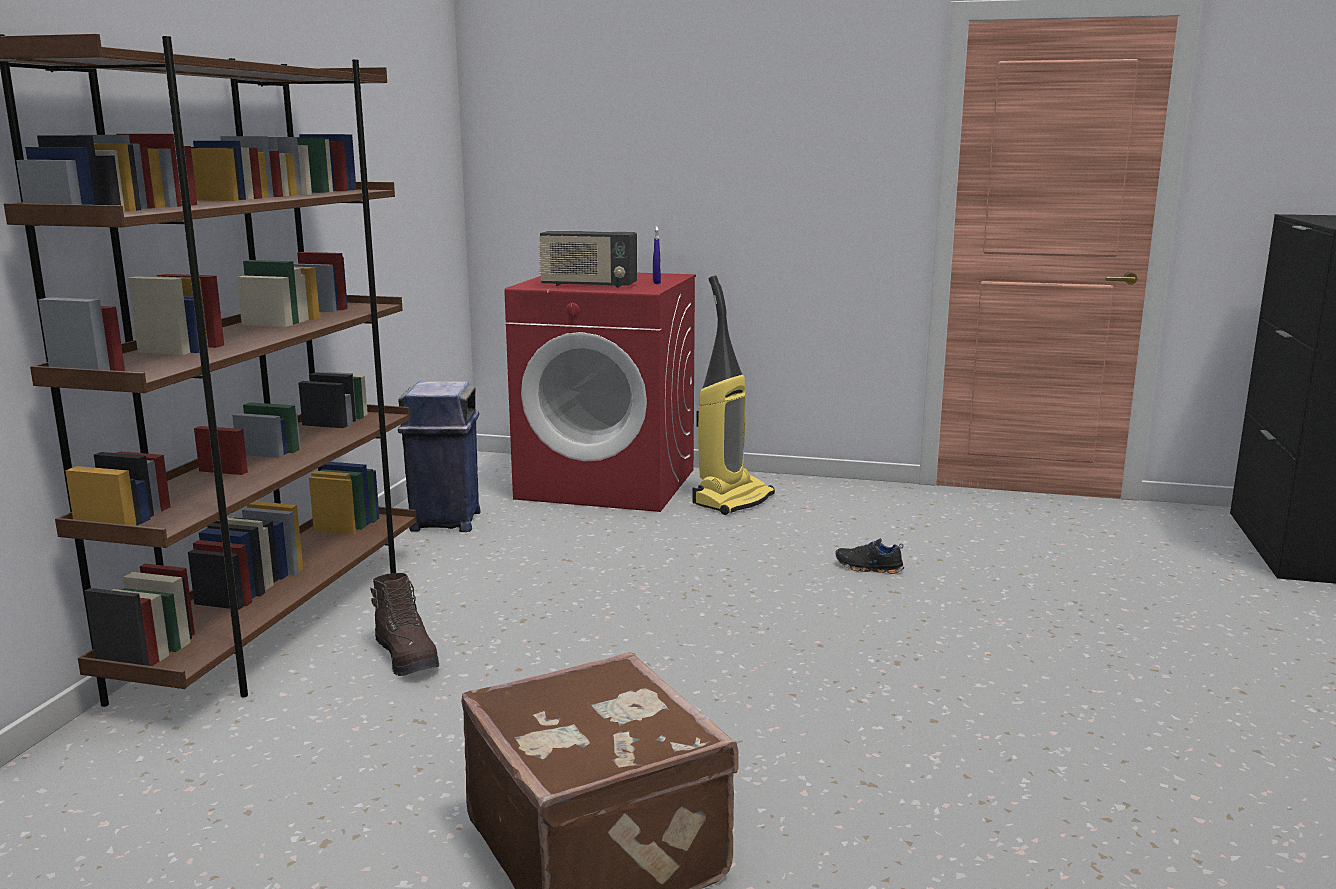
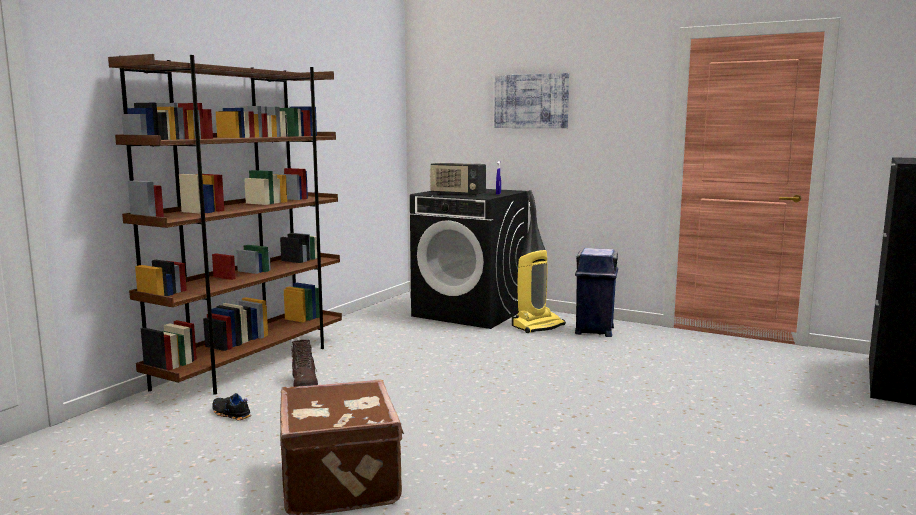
camera: 15 degrees right, 5 degrees down
blue trash can [398,381,481,532] -> blue trash can moved to [575,248,618,337]
red washing machine [504,273,696,512] -> black washing machine [410,189,528,329]
black shoe [835,539,904,574] -> black shoe moved to [212,393,251,421]
none -> picture [494,73,569,128]

